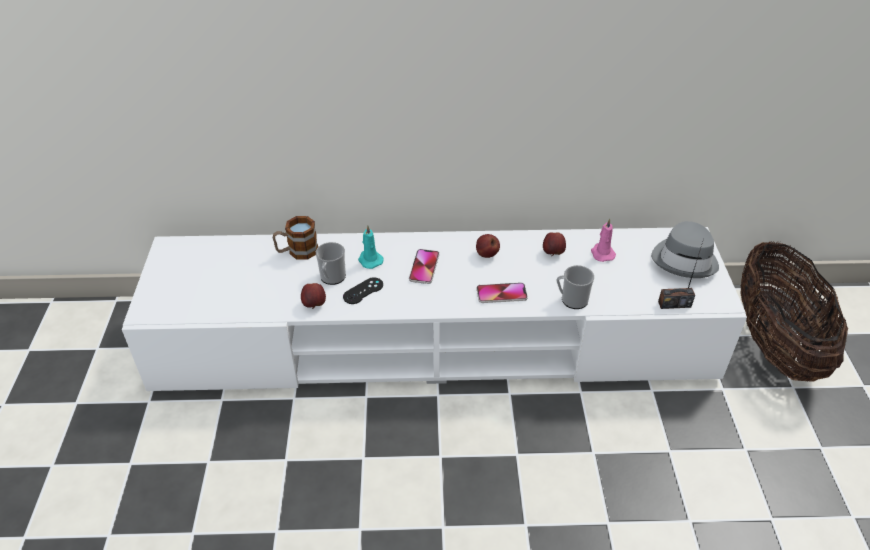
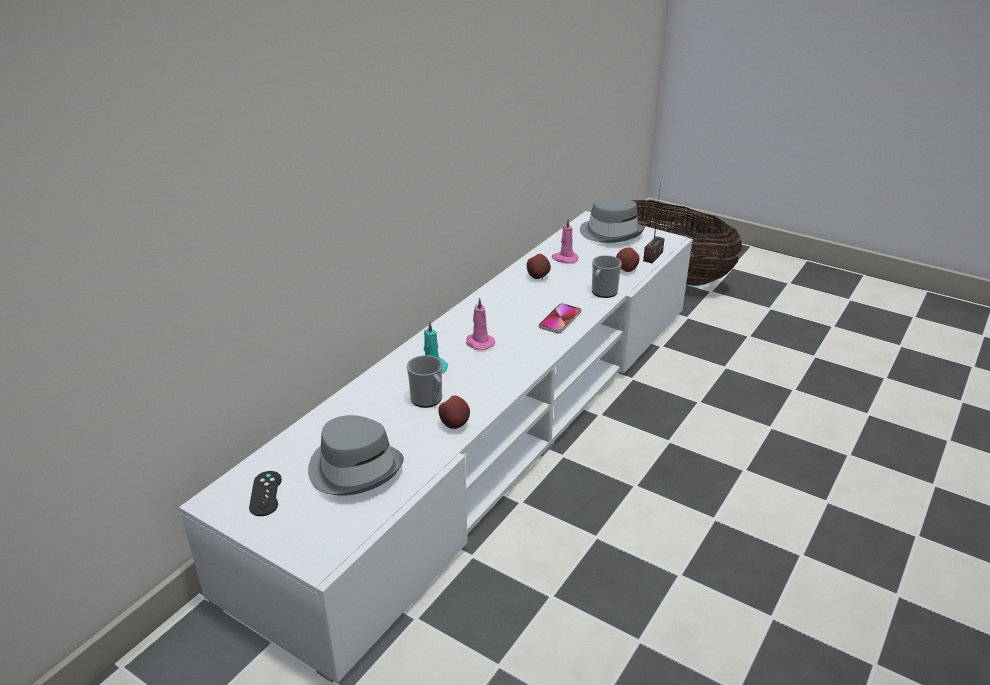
camera: 55 degrees left, 10 degrees down
mug [273,216,318,260] -> none
black game controller [343,277,383,304] -> black game controller moved to [249,471,282,516]
phone [409,249,439,284] -> pink candle [466,298,495,351]
apple [476,234,500,258] -> apple moved to [616,247,640,272]
none -> grey hat [308,415,404,496]

